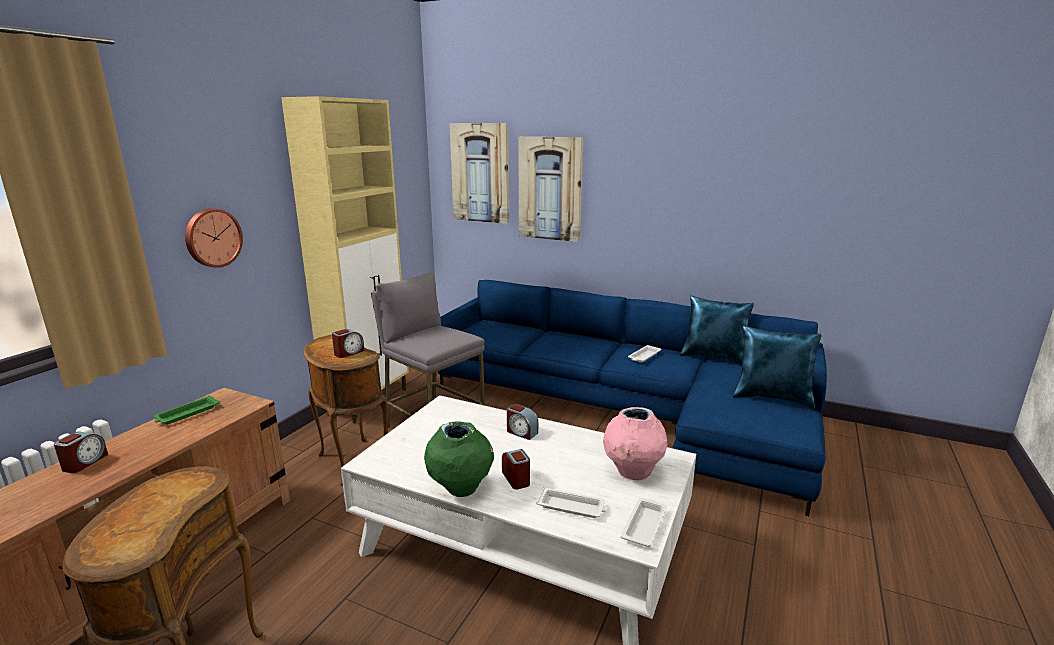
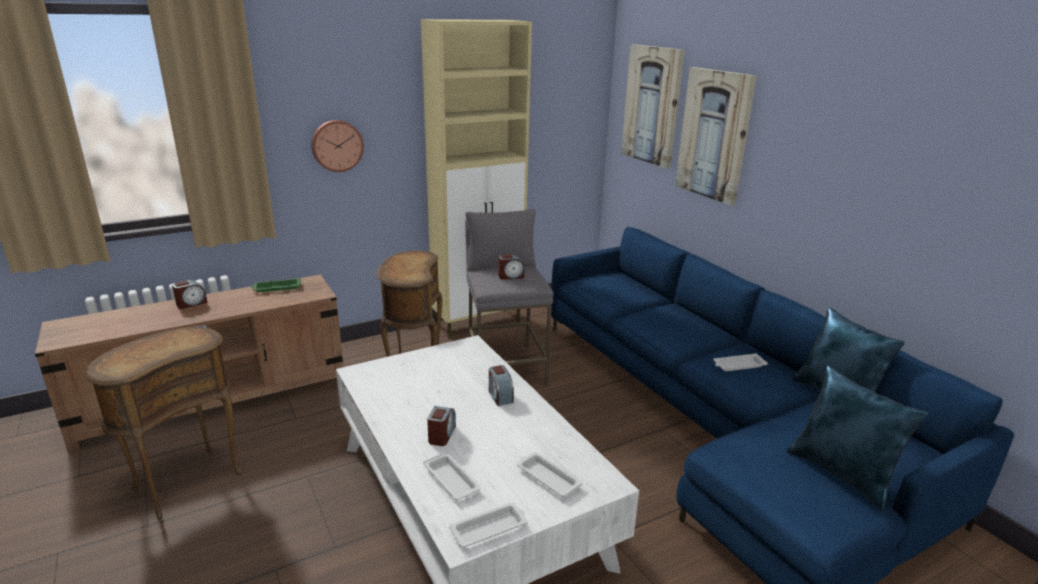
camera: 35 degrees right, 5 degrees up
alarm clock [332,329,364,358] -> alarm clock moved to [498,254,524,280]
green vase [424,421,494,497] -> none
pink vase [603,407,668,480] -> white tray [517,452,583,497]

